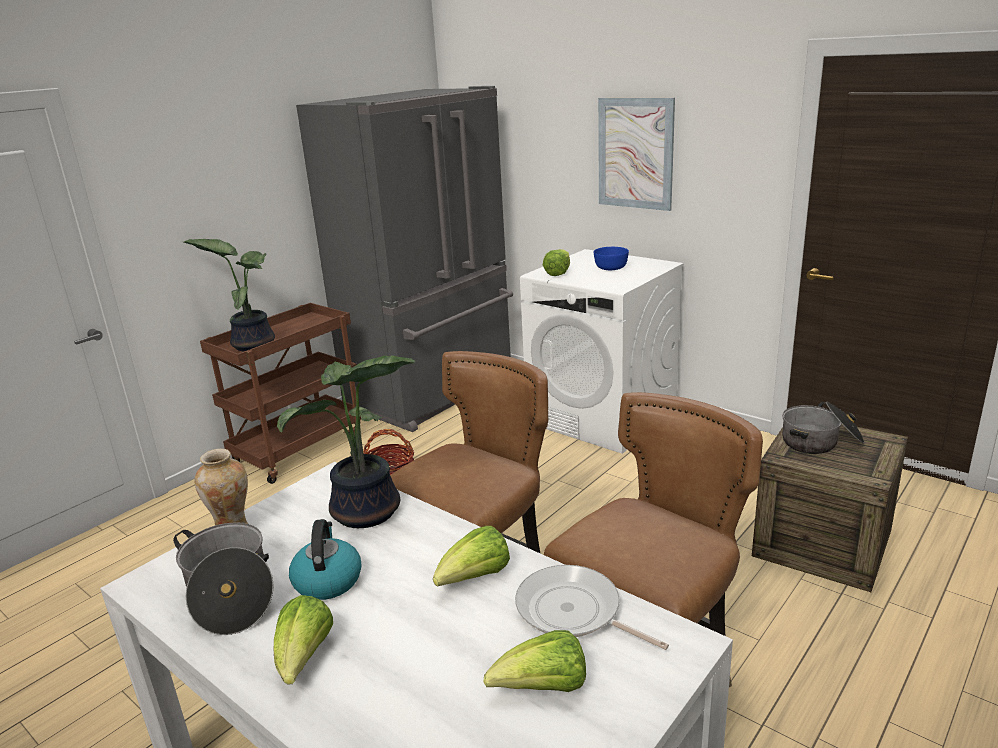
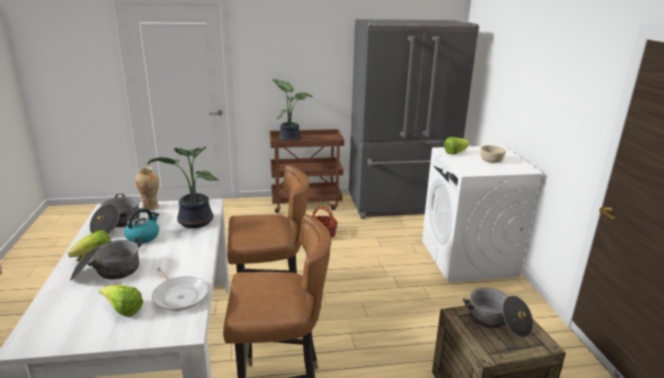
camera: 40 degrees right, 0 degrees up
lettuce [433,526,510,587] -> none
frying pan [515,565,669,650] -> frying pan turned 150 degrees clockwise [152,268,208,311]
blue bowl [594,247,629,270] -> beige bowl [481,145,506,163]
picture [598,98,675,211] -> none
none -> cooking pot [70,237,142,280]

